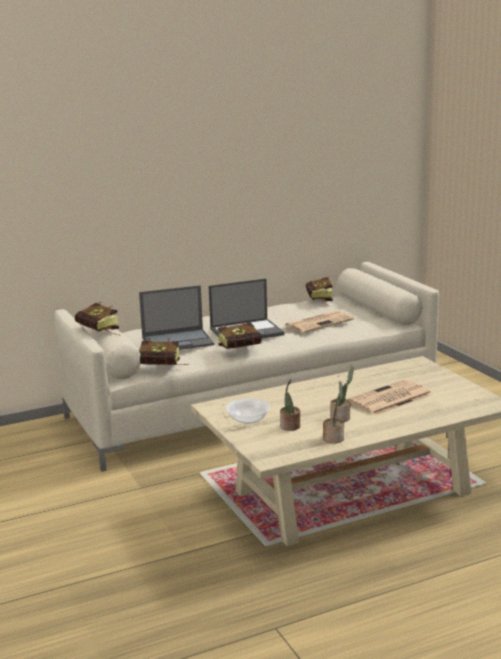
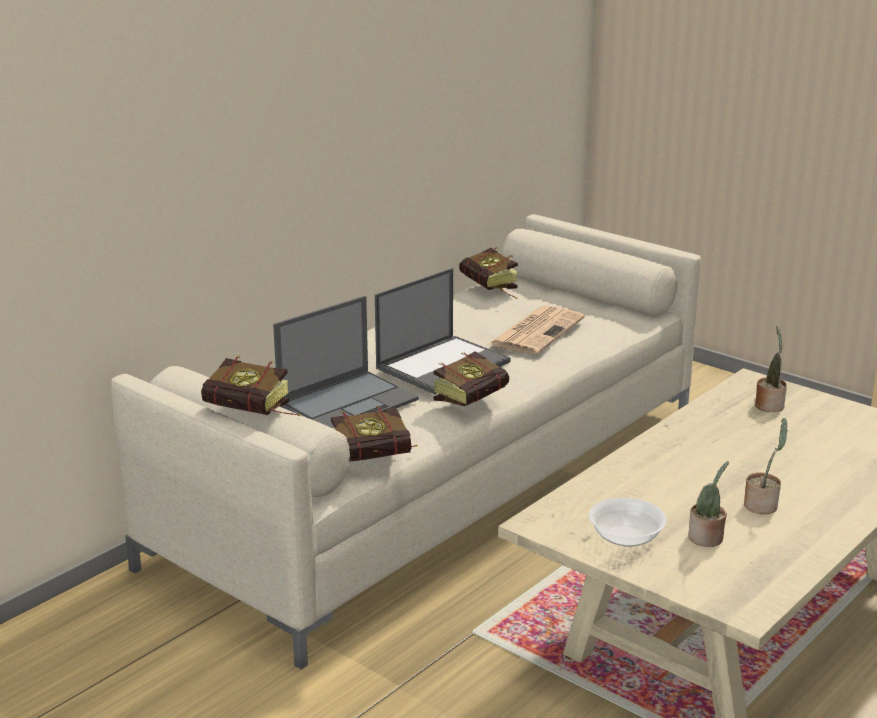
camera: 25 degrees left, 5 degrees up
potted plant [323,381,344,443] -> potted plant moved to [755,325,787,412]
newspaper [348,380,433,415] -> none

